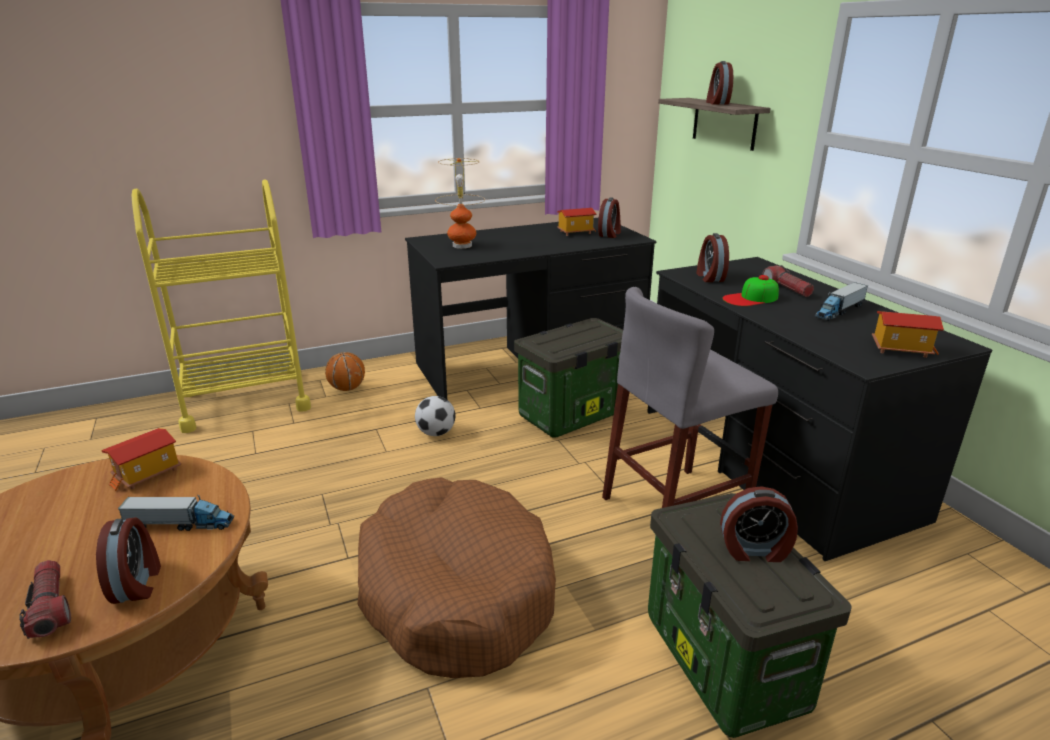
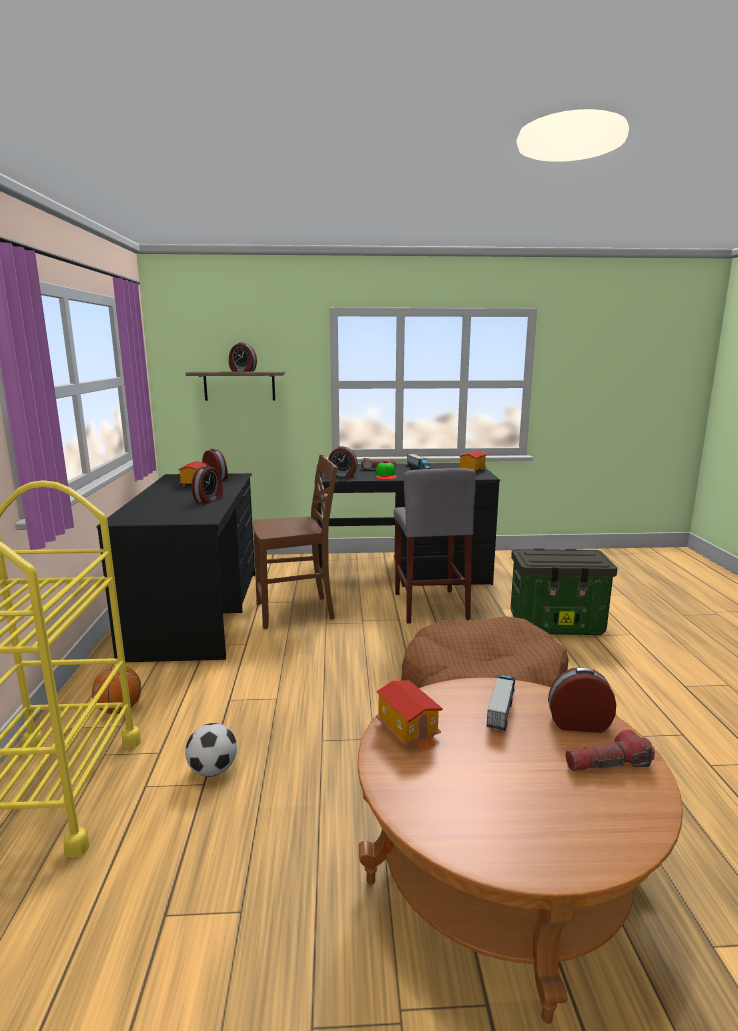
camera: 70 degrees left, 10 degrees down
football [415,396,455,436] -> football moved to [185,723,237,777]
table lamp [435,158,485,249] -> none
storage box [514,318,623,438] -> brown chair [253,455,338,629]
alarm clock [720,486,798,562] -> alarm clock moved to [192,465,223,504]

